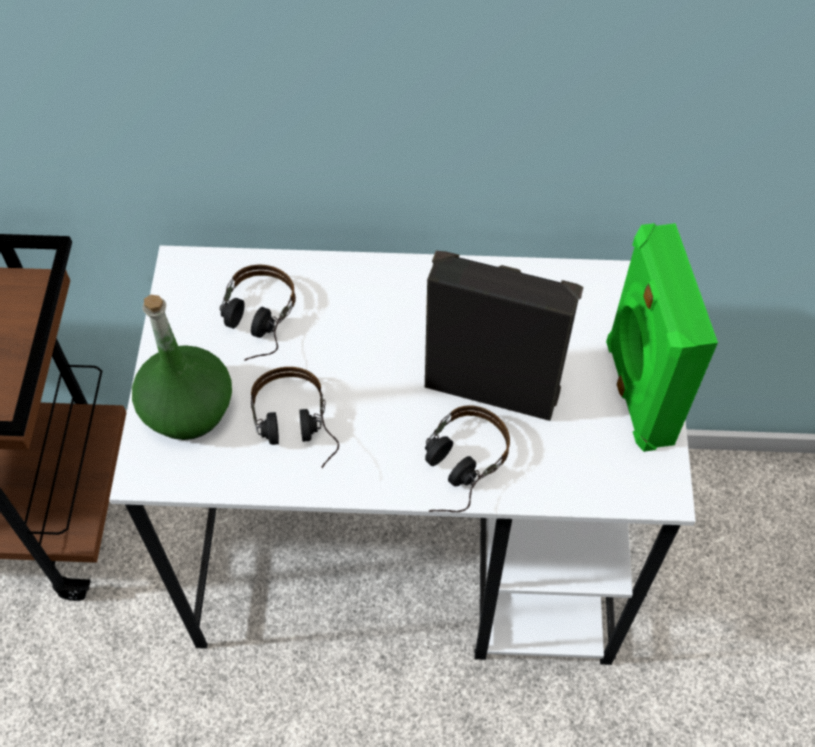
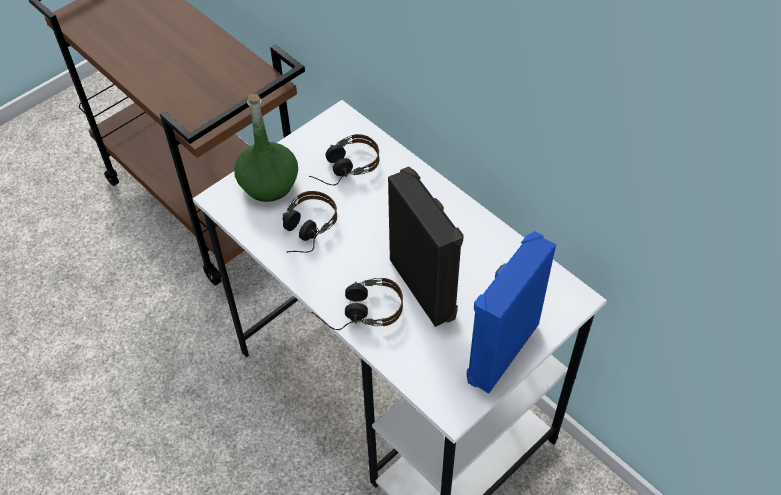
camera: 45 degrees right, 5 degrees down
green speaker [606,223,718,452] -> blue speaker [467,231,556,394]

